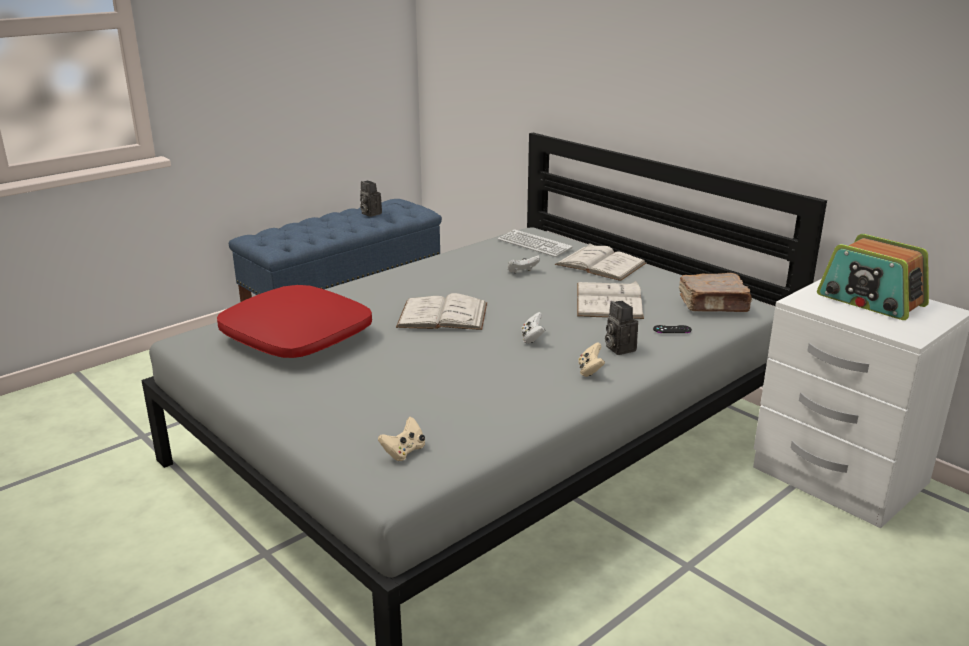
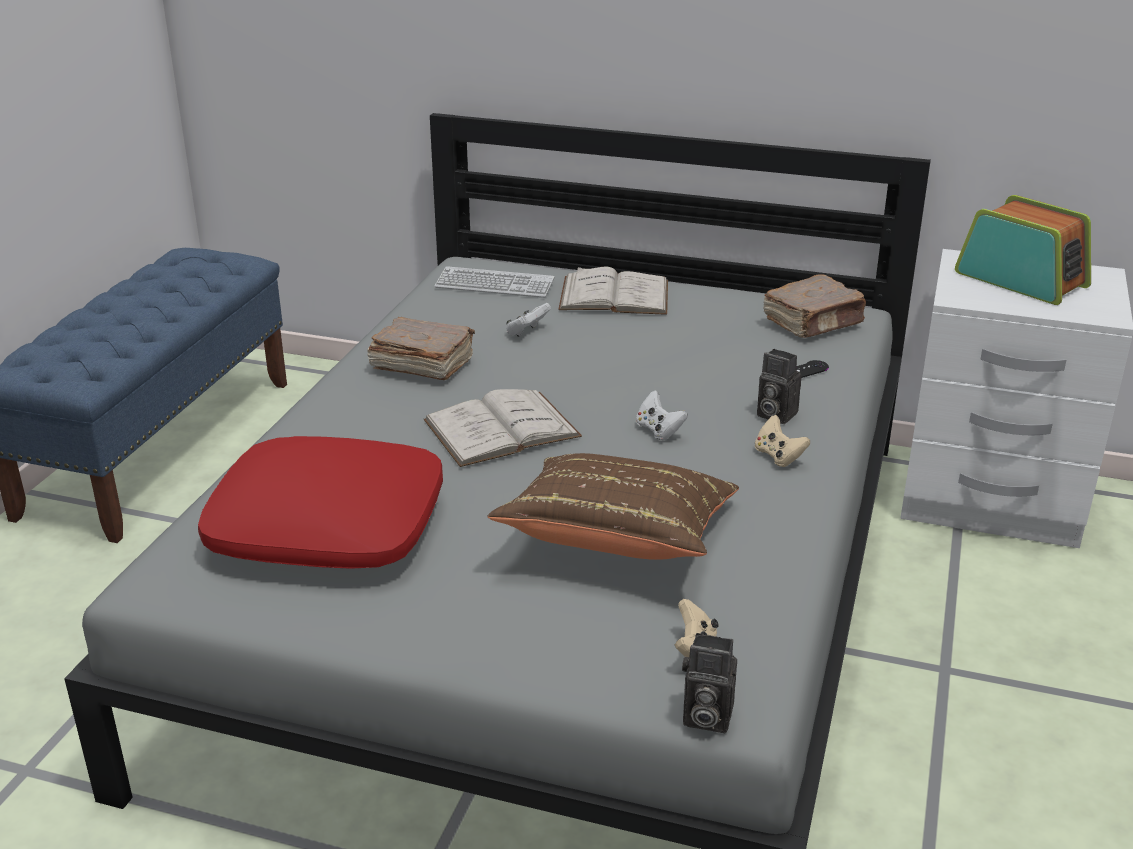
camera: 30 degrees left, 5 degrees up
camera [360,181,382,217] -> camera moved to [682,633,737,733]
white book [577,281,644,319] -> none
radio [817,234,929,320] -> radio turned 150 degrees counterclockwise [955,195,1091,305]
none -> brown book [367,317,475,380]
none -> brown pillow [487,453,739,560]

